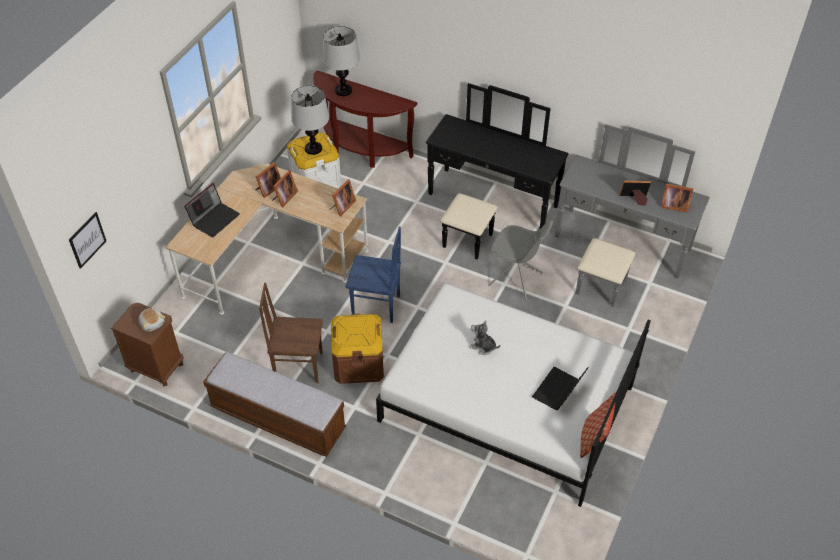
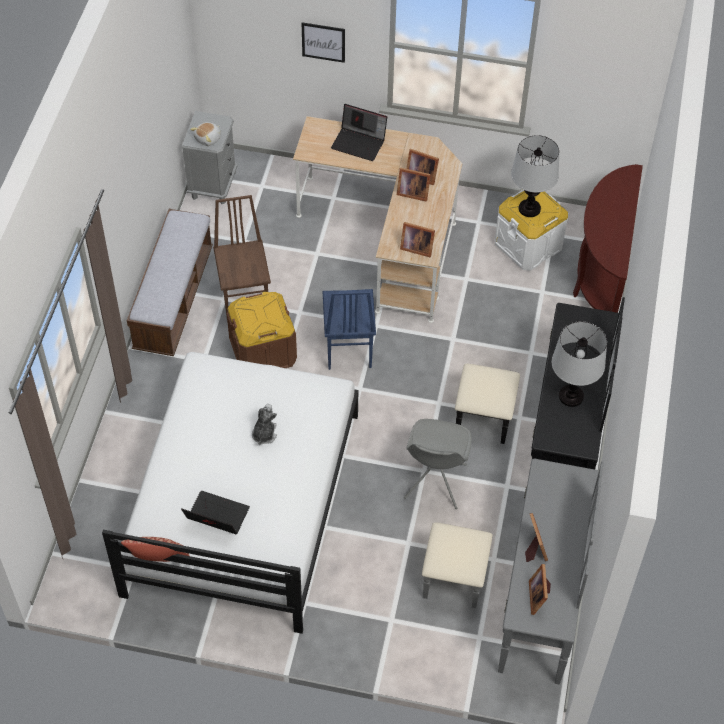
camera: 75 degrees right, 5 degrees up
picture [69,212,106,269] -> picture moved to [302,22,345,63]
brown nightstand [111,303,184,387] -> grey nightstand [182,111,237,204]
table lamp [323,26,360,96] -> table lamp moved to [551,321,607,407]

